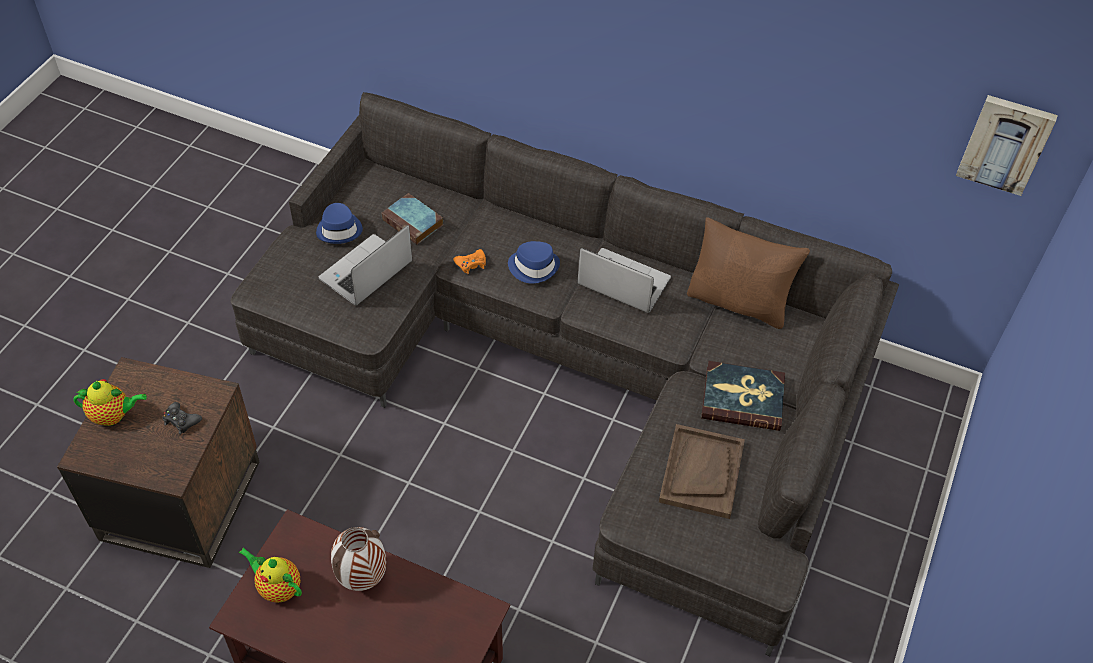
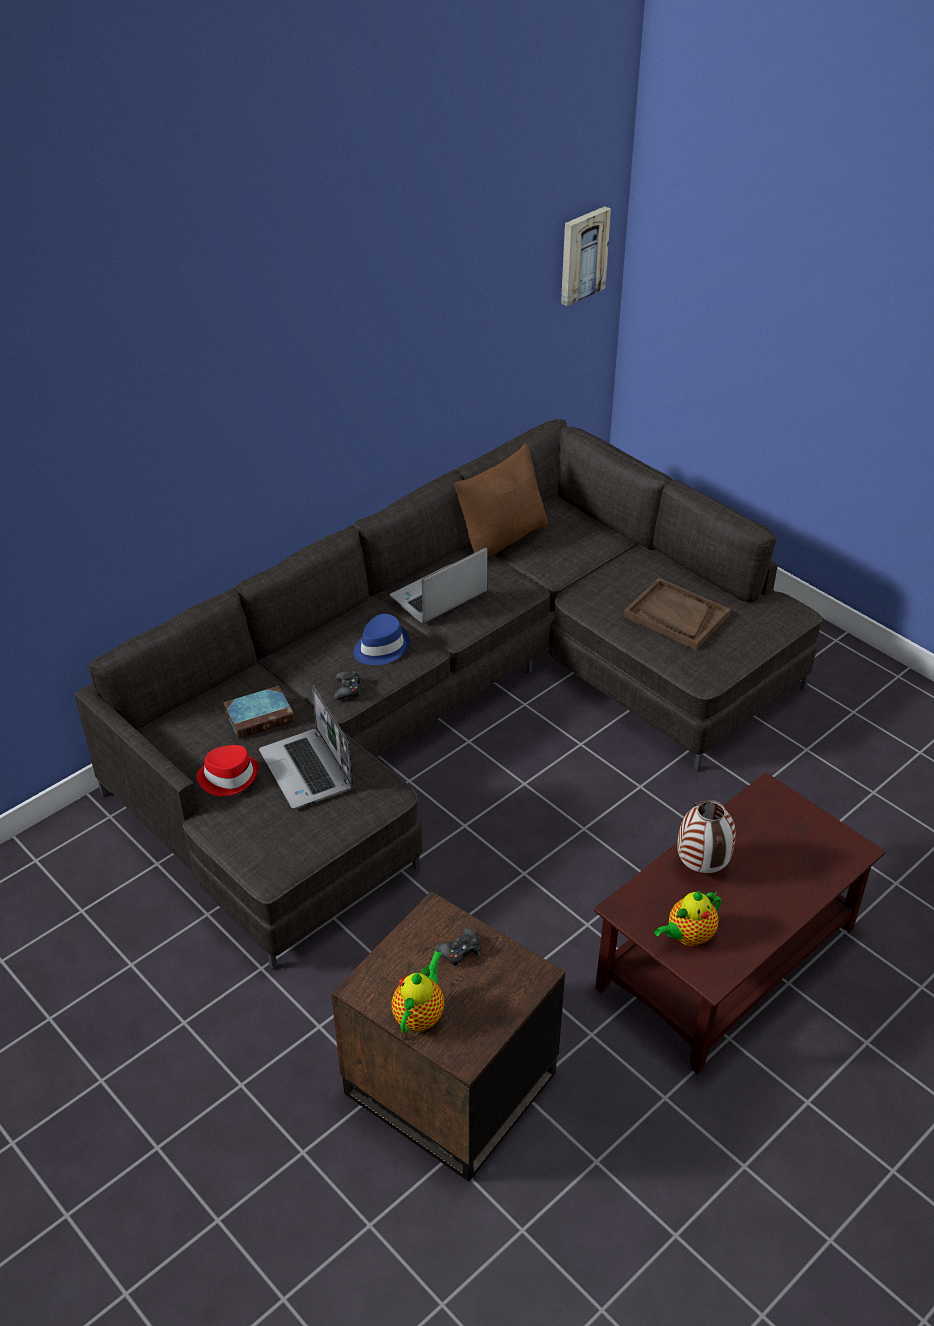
camera: 65 degrees left, 10 degrees down
blue hat [316,203,363,244] -> red hat [197,745,259,796]
orange game controller [454,249,486,274] -> black game controller [334,671,361,700]
book [701,361,785,431] -> none

